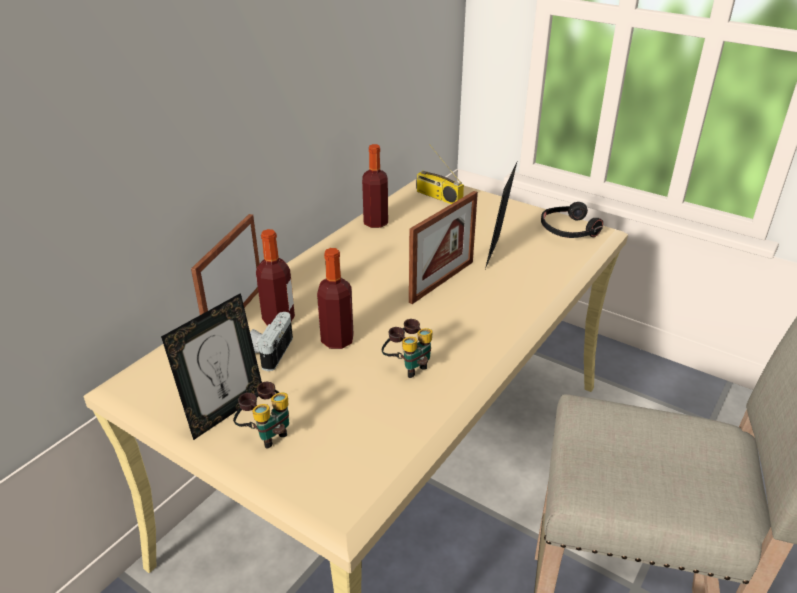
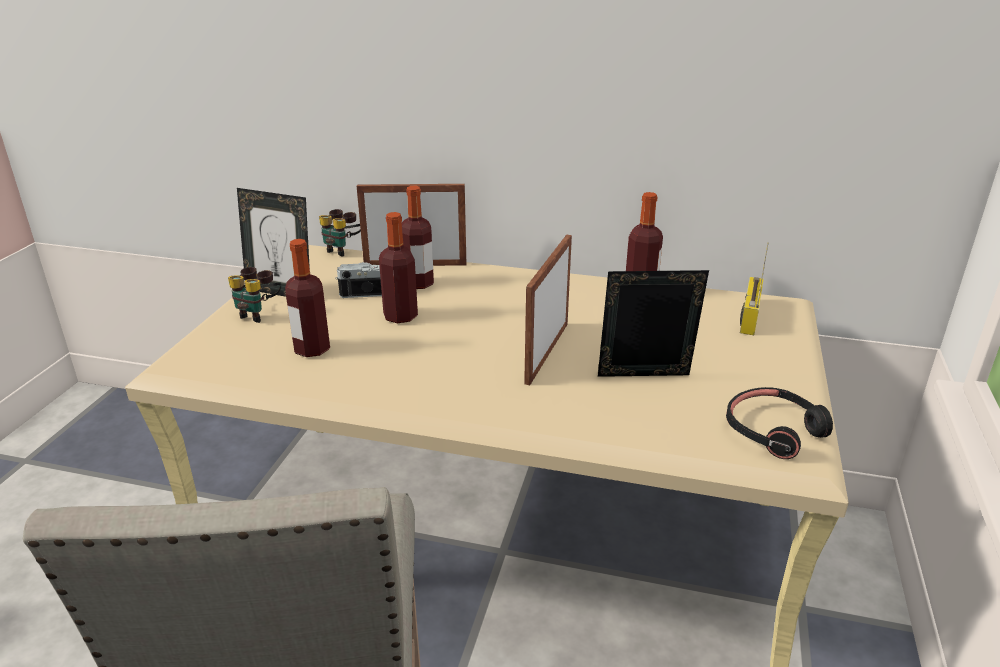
camera: 70 degrees right, 5 degrees down
binoculars [382,319,433,378] -> binoculars moved to [319,209,361,256]
picture frame [409,191,478,304] -> picture frame turned 90 degrees clockwise [524,235,572,385]
none -> bottle [285,239,330,357]

